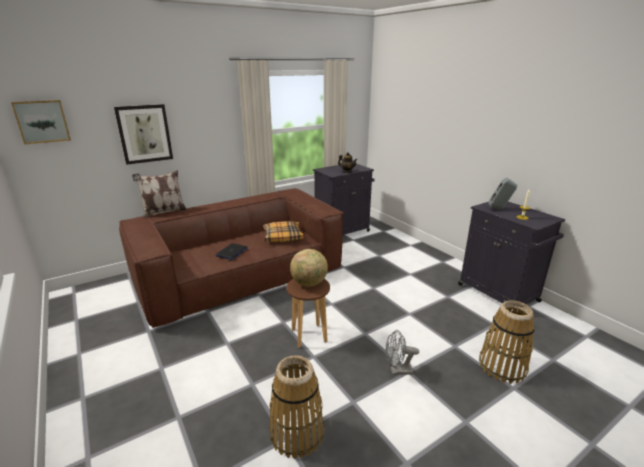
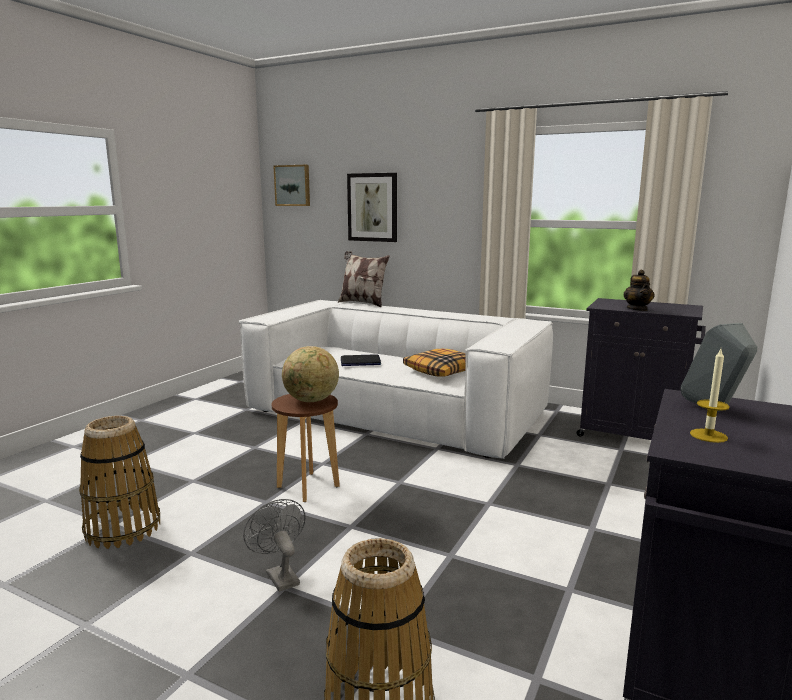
camera: 60 degrees right, 10 degrees down
brown sofa [119,188,344,328] -> white sofa [238,300,553,459]

